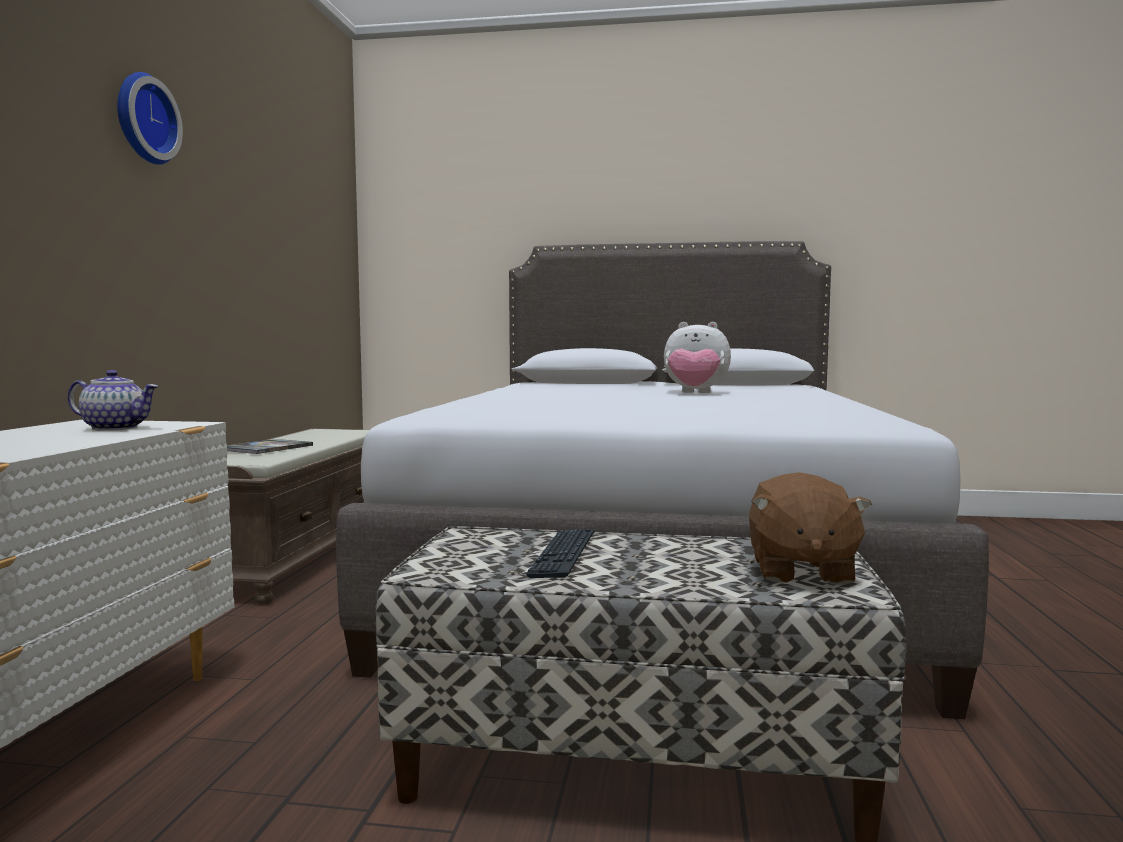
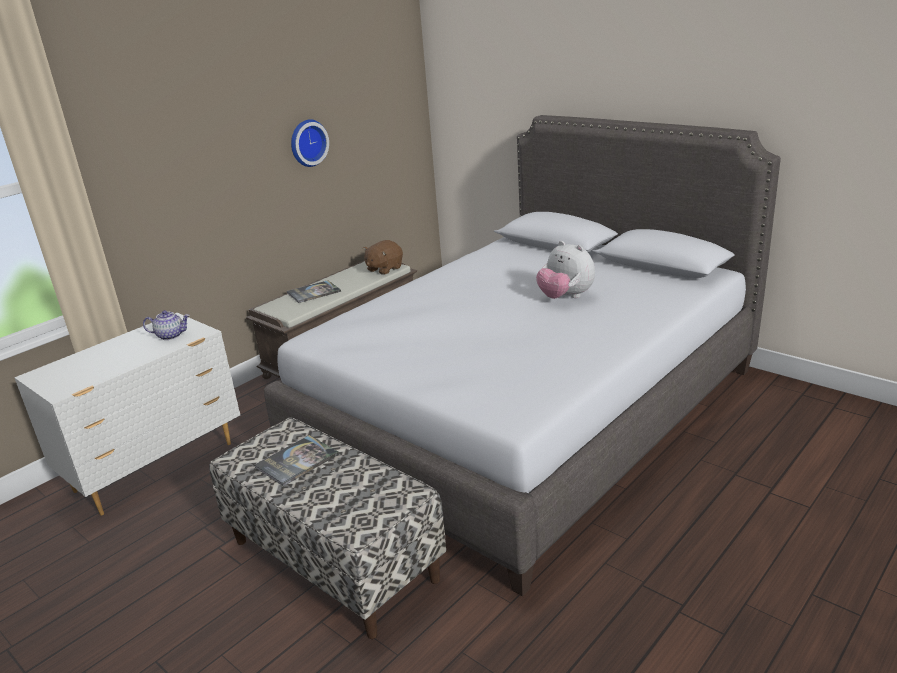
camera: 35 degrees right, 20 degrees up
teapot [68,370,158,431] -> teapot turned 45 degrees counterclockwise [143,310,190,340]
wall clock [117,72,183,165] -> wall clock moved to [291,119,329,167]
keyboard [526,529,594,578] -> book [255,435,339,486]
brown plush toy [749,472,872,585] -> brown plush toy moved to [363,240,403,275]

